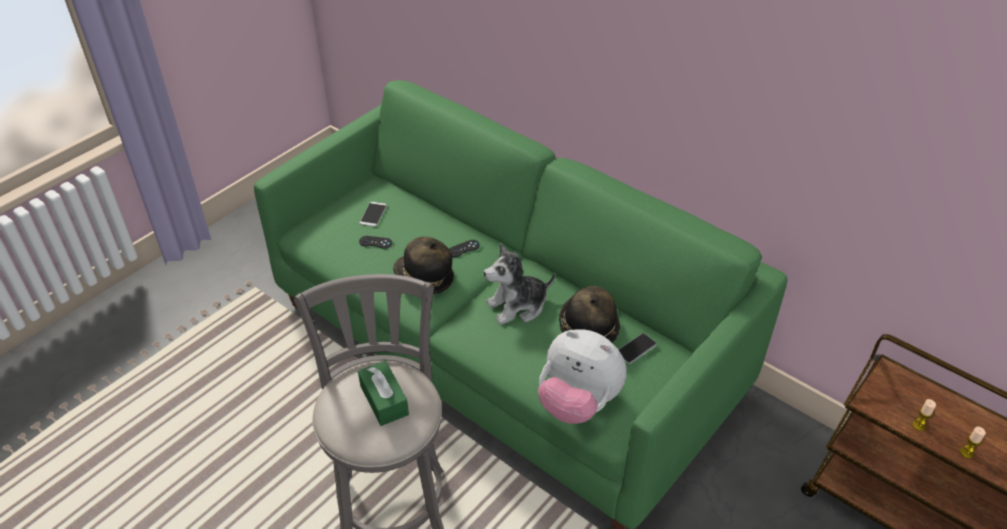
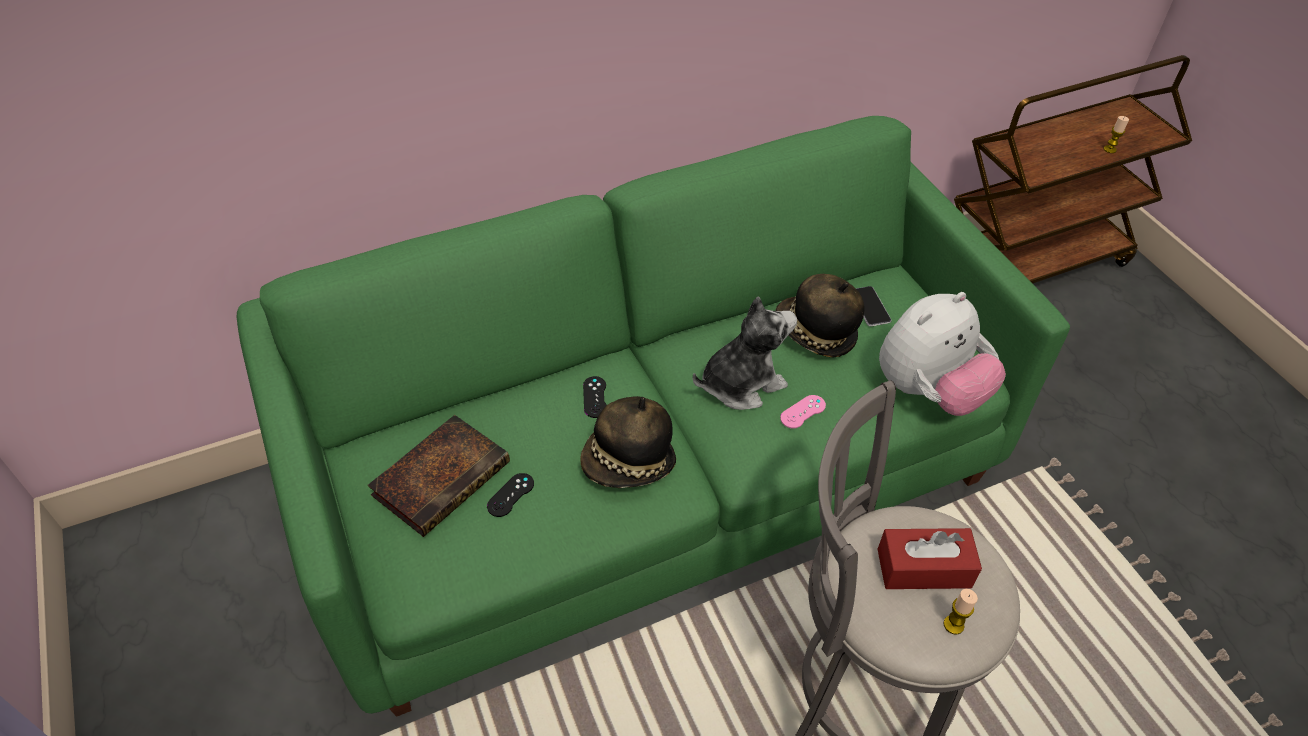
camera: 65 degrees left, 5 degrees up
green tissue box [358,361,409,426] -> red tissue box [878,528,982,589]
phone [360,202,387,227] -> book [368,415,510,537]
plush toy [484,244,555,325] -> plush toy turned 120 degrees counterclockwise [693,296,797,410]
candle [912,399,936,431] -> candle moved to [943,589,978,635]
none -> pink game controller [780,395,826,428]

